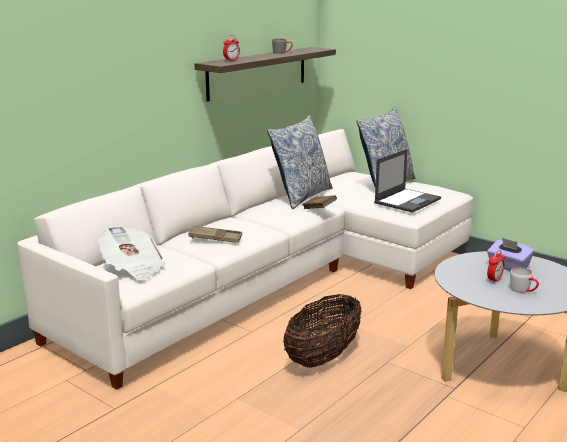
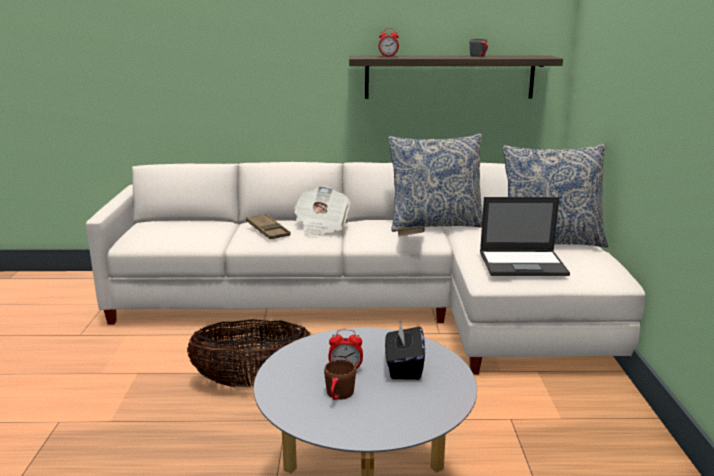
camera: 50 degrees right, 0 degrees up
newspaper [98,226,166,281] -> newspaper moved to [293,186,351,236]
purple tissue box [487,238,534,271] -> black tissue box [385,323,425,380]
grey mug [510,267,539,293] -> brown mug [324,359,356,400]

